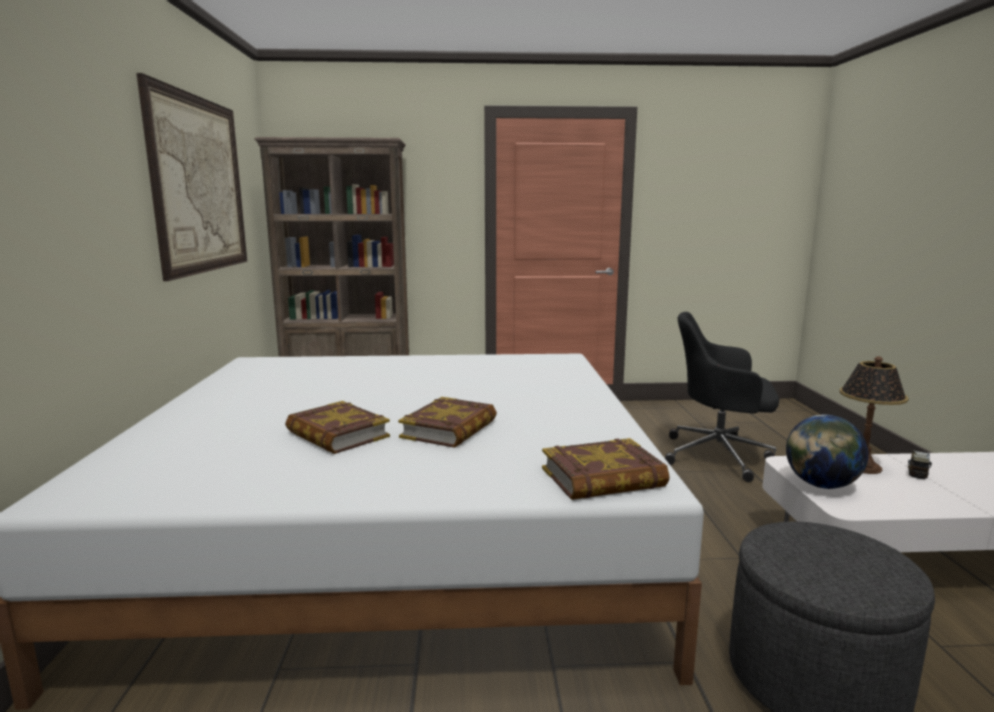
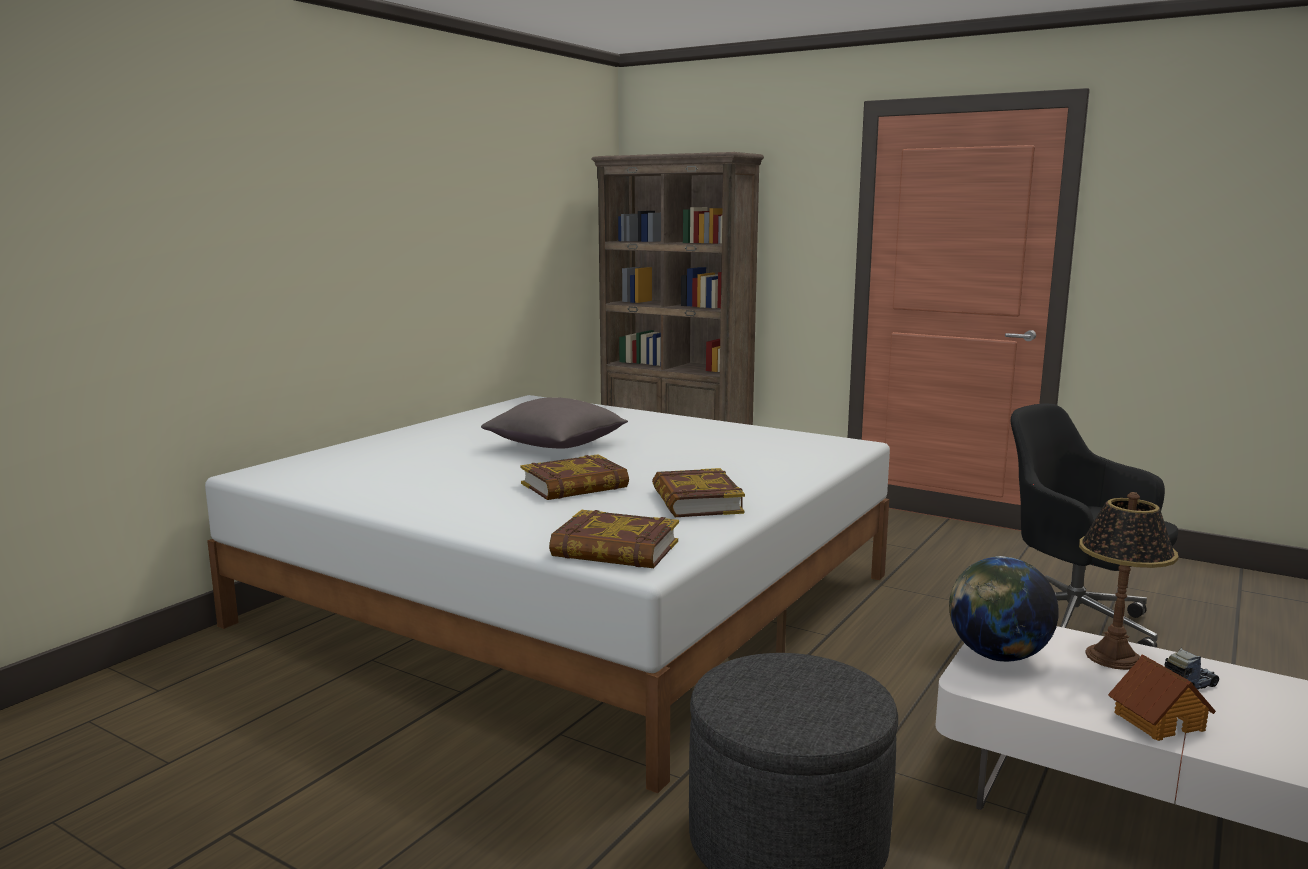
camera: 35 degrees right, 0 degrees up
picture [136,73,247,281] -> none
book [285,401,390,454] -> book moved to [652,468,745,517]
none -> grey pillow [481,397,628,449]
none -> toy house [1108,654,1216,741]

